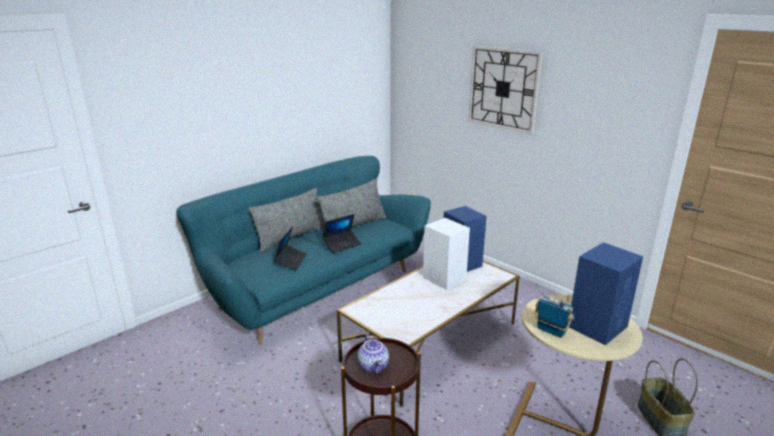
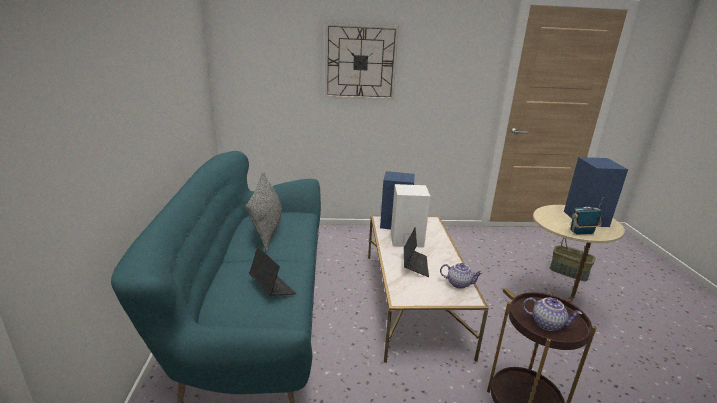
camera: 50 degrees left, 0 degrees up
grey pillow [249,188,325,252] -> none
laptop [322,214,362,253] -> laptop moved to [404,227,429,277]
none -> teapot [440,263,483,289]

